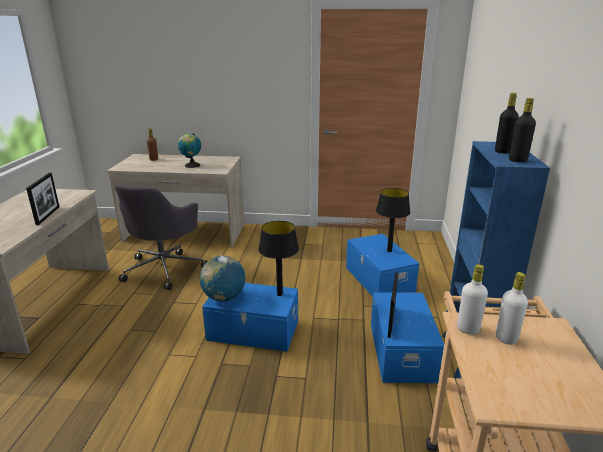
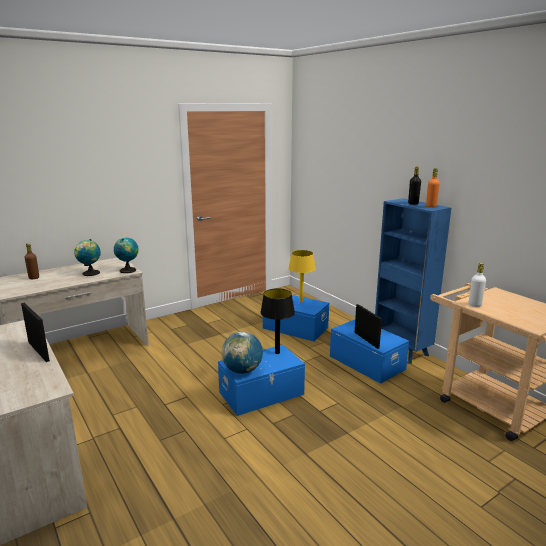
camera: 40 degrees left, 5 degrees down
grey office chair [115,184,207,290] -> none
black table lamp [376,188,410,252] -> yellow table lamp [288,250,316,302]
white bottle [496,272,528,345] -> none
black bottle [509,98,536,162] -> orange bottle [426,168,440,208]
none -> globe [114,237,139,273]

